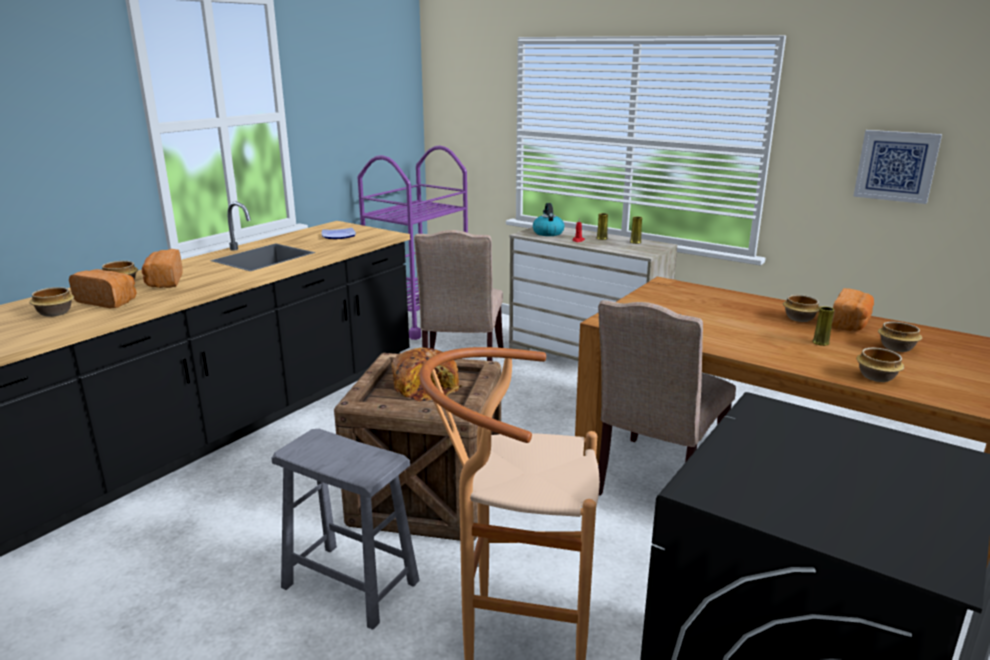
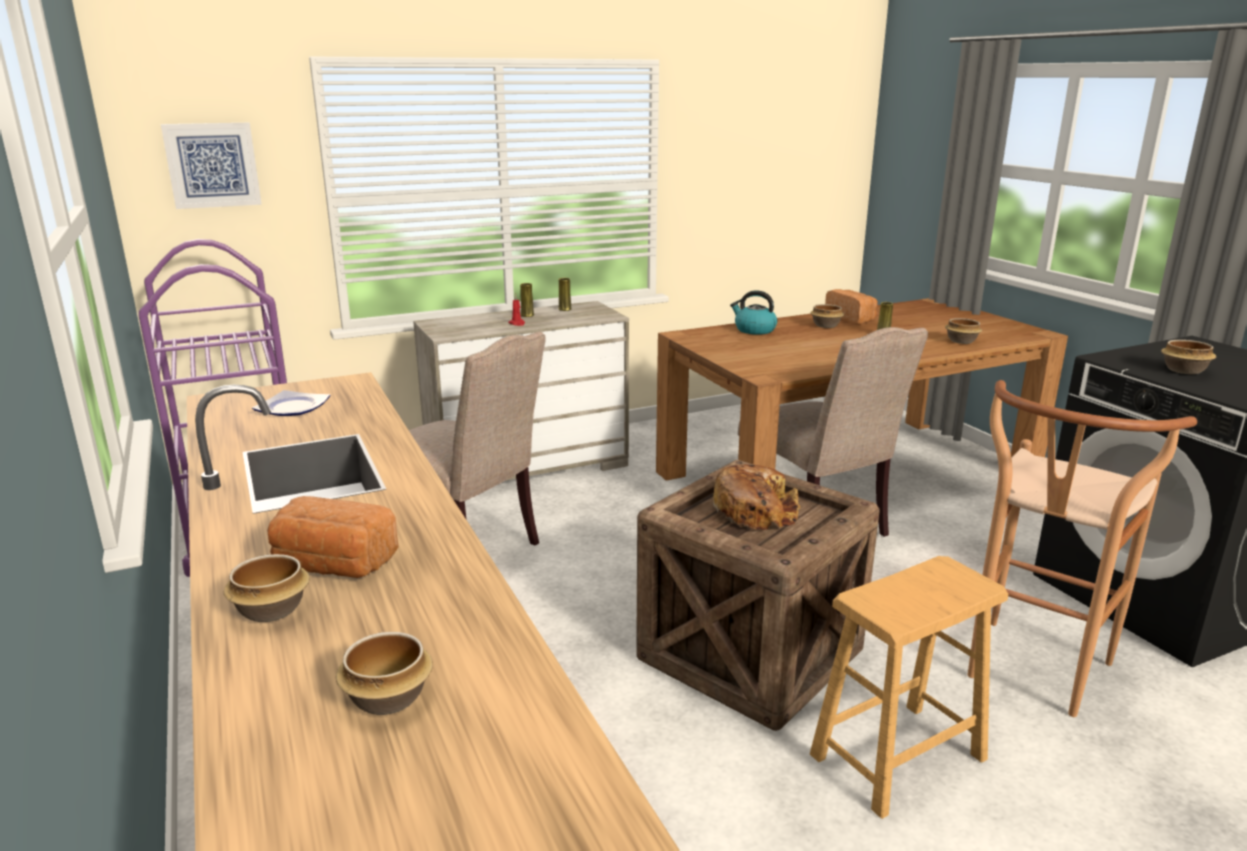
camera: 60 degrees left, 0 degrees up
bread [69,269,137,309] -> none
grey stool [271,429,420,630] -> brown stool [810,556,1008,819]
kettle [533,203,565,236] -> kettle moved to [730,290,777,335]
picture [853,130,942,204] -> picture moved to [161,123,262,209]
bowl [878,322,922,352] -> bowl moved to [1161,340,1216,374]

